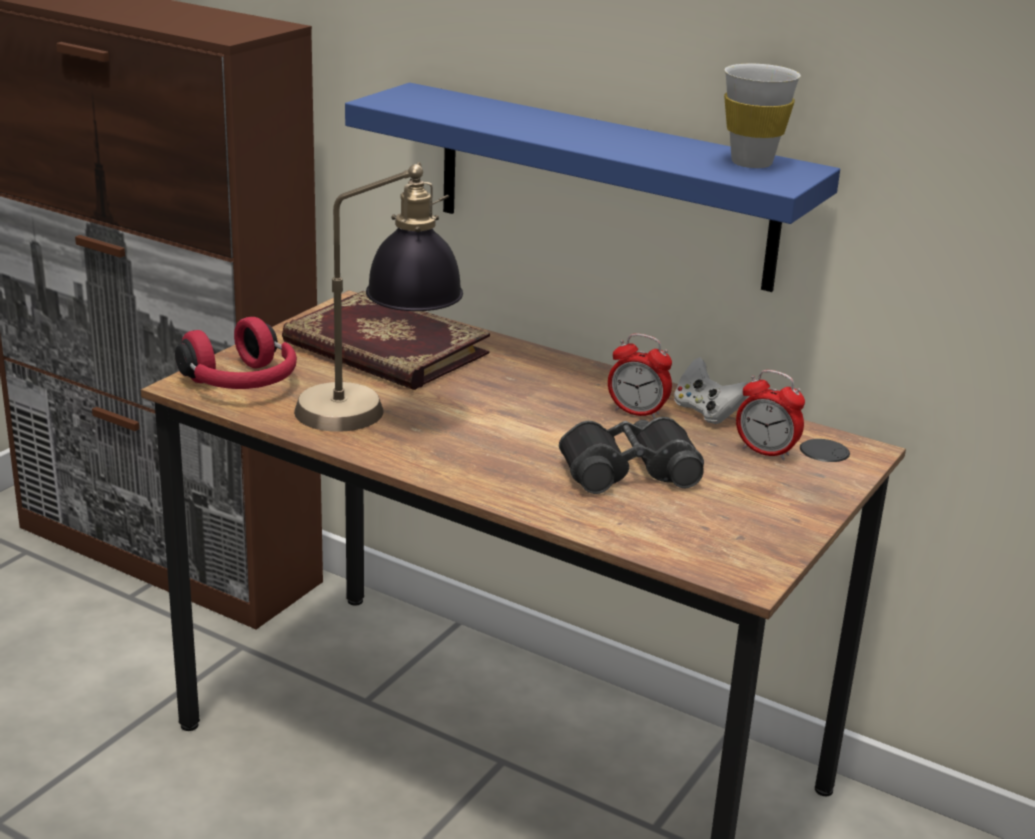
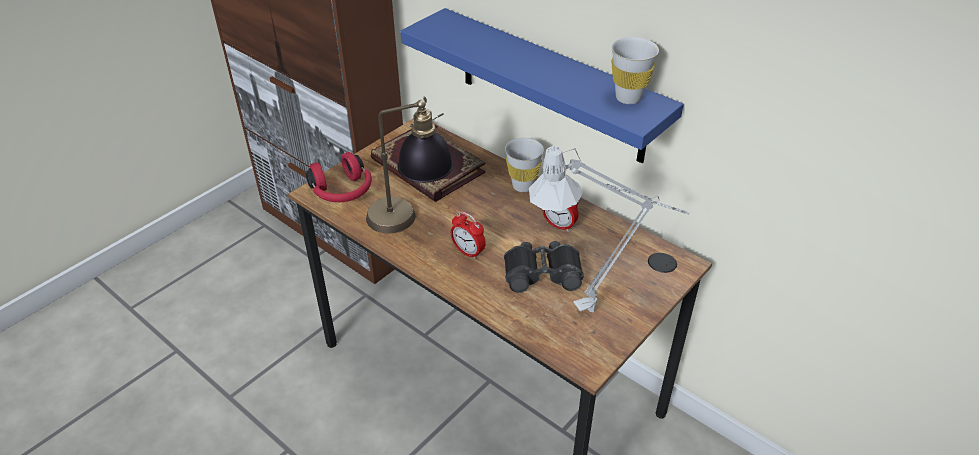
camera: 10 degrees right, 15 degrees up
white game controller [674,357,748,424] -> none
alarm clock [736,370,805,461] -> alarm clock moved to [451,211,486,260]
none -> white cup [505,138,544,192]
none -> grey table lamp [529,146,690,312]

